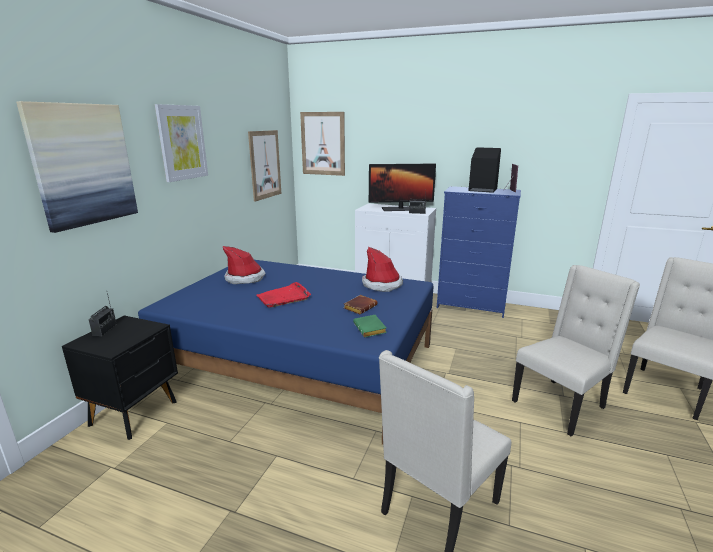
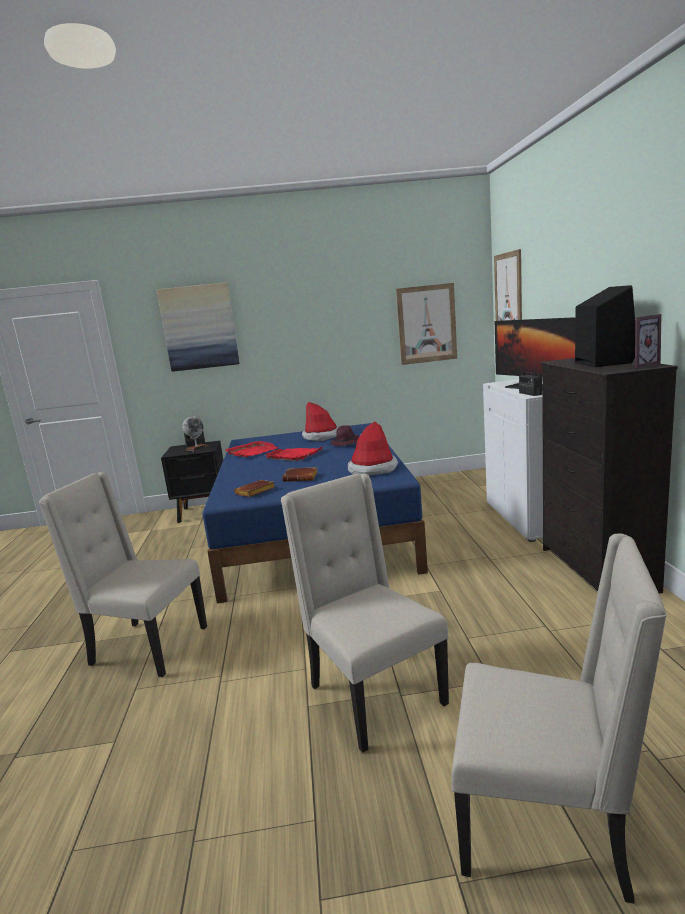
camera: 65 degrees right, 5 degrees down
picture [155,104,208,182] -> none
green book [353,315,387,337] -> brown book [234,480,275,497]
blue dresser [437,186,521,318] -> black dresser [540,358,678,594]
beige chair [512,265,640,436] -> beige chair turned 150 degrees counterclockwise [281,473,449,753]
none -> globe [182,415,208,452]
none -> red tray [225,441,279,457]
none -> purple hat [329,425,359,446]

